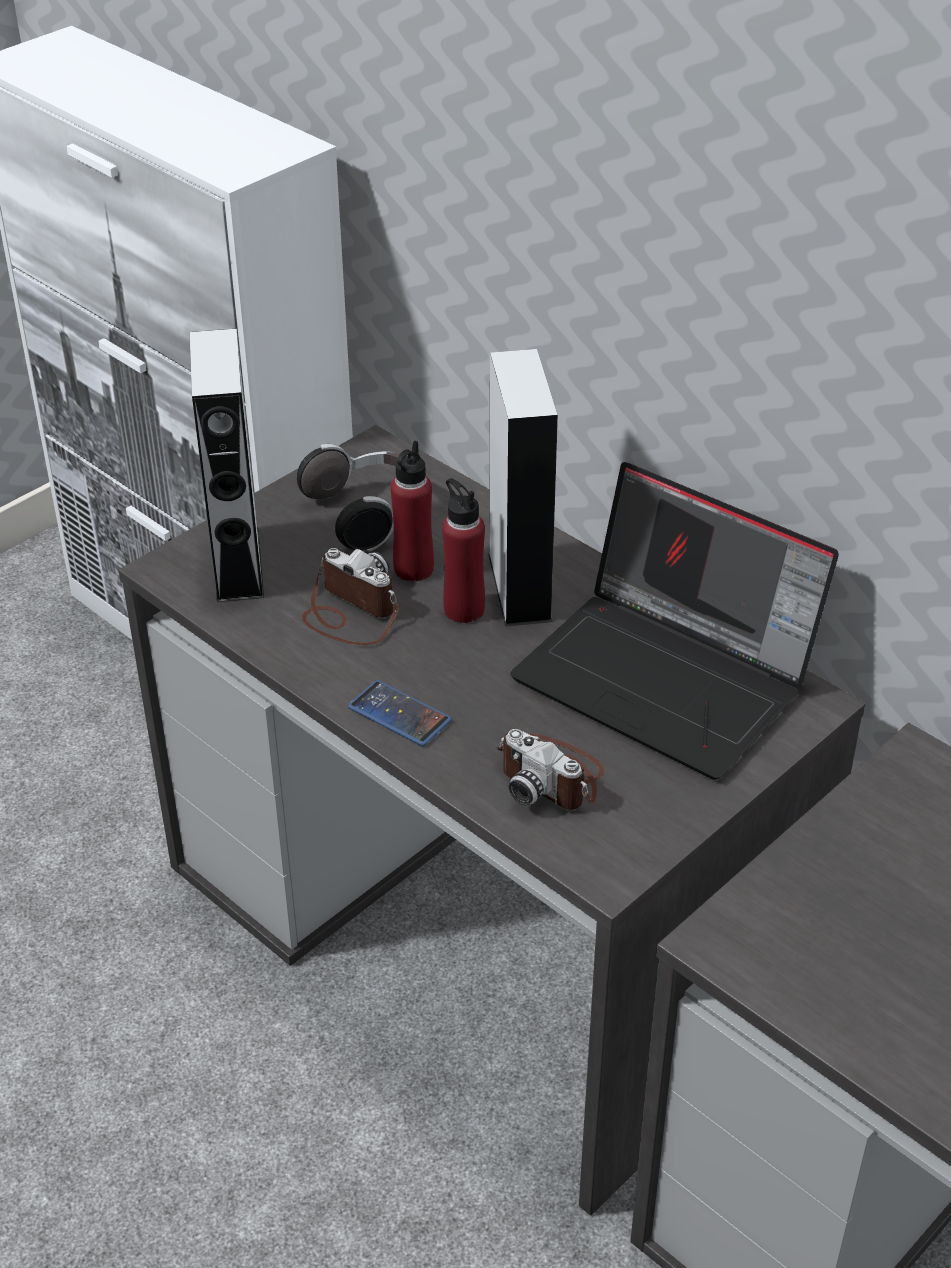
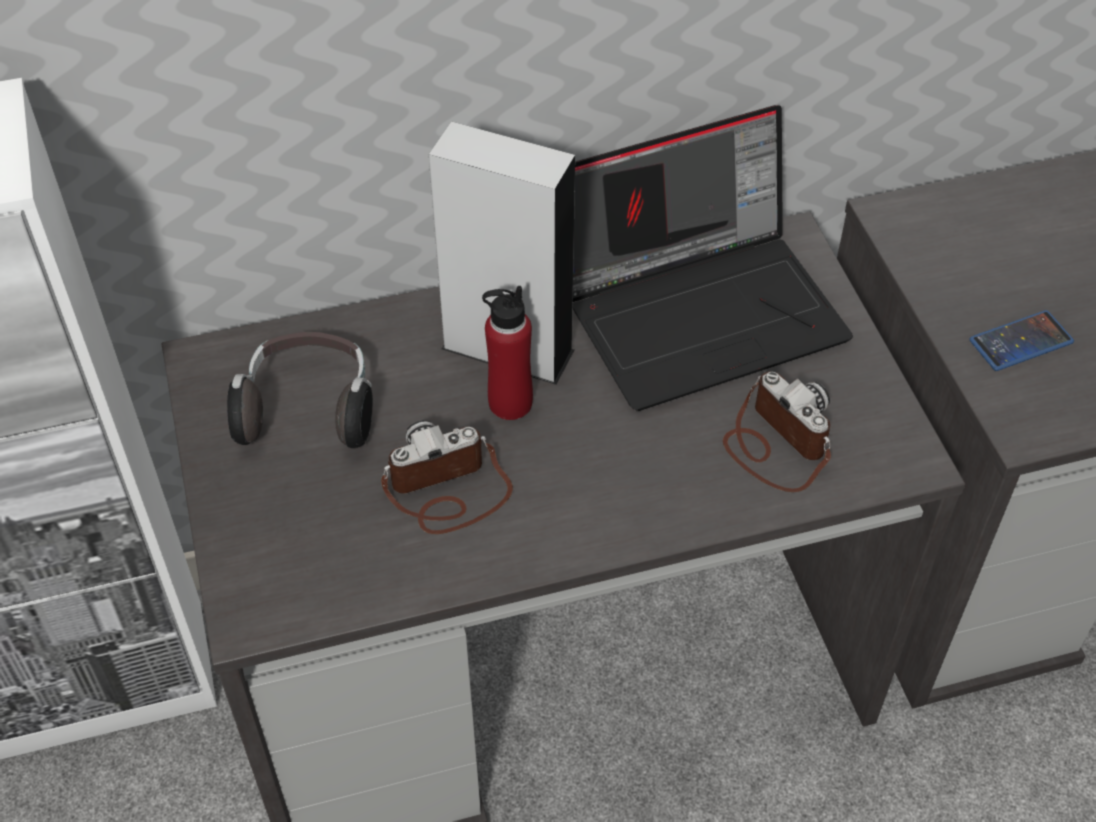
camera: 60 degrees left, 10 degrees up
grey speaker [189,329,264,602] -> none
phone [348,680,452,746] -> phone moved to [969,310,1074,371]
red bottle [390,441,434,581] -> none
camera [496,729,604,810] -> camera turned 105 degrees counterclockwise [723,372,831,492]

